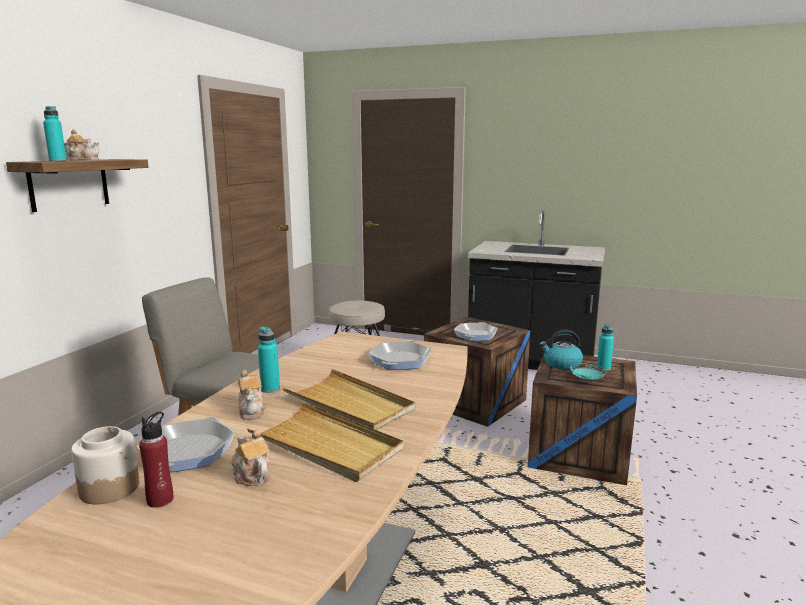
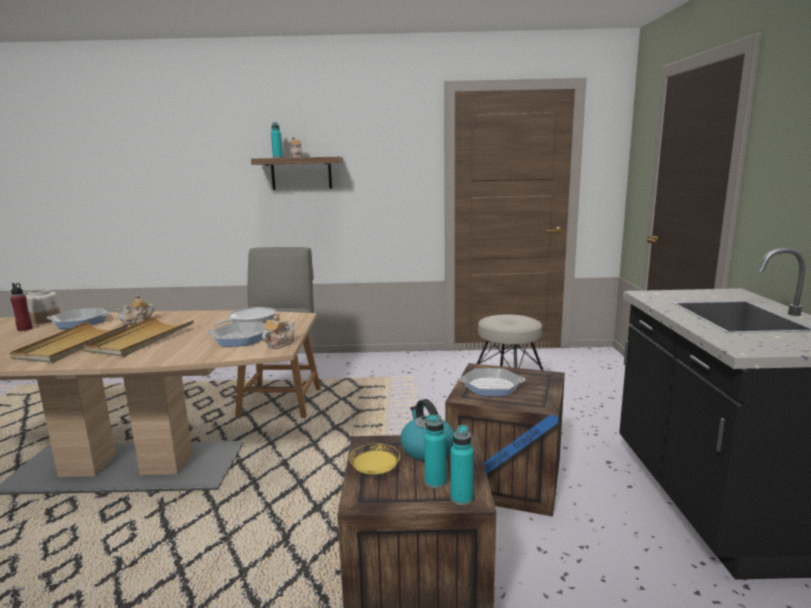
camera: 70 degrees right, 0 degrees up
teapot [231,430,270,486] -> teapot moved to [262,315,295,349]
turquoise bottle [258,327,280,393] -> turquoise bottle moved to [450,425,474,505]
turquoise plate [570,363,607,381] -> yellow plate [349,443,400,474]
none -> frying pan [212,307,276,326]

